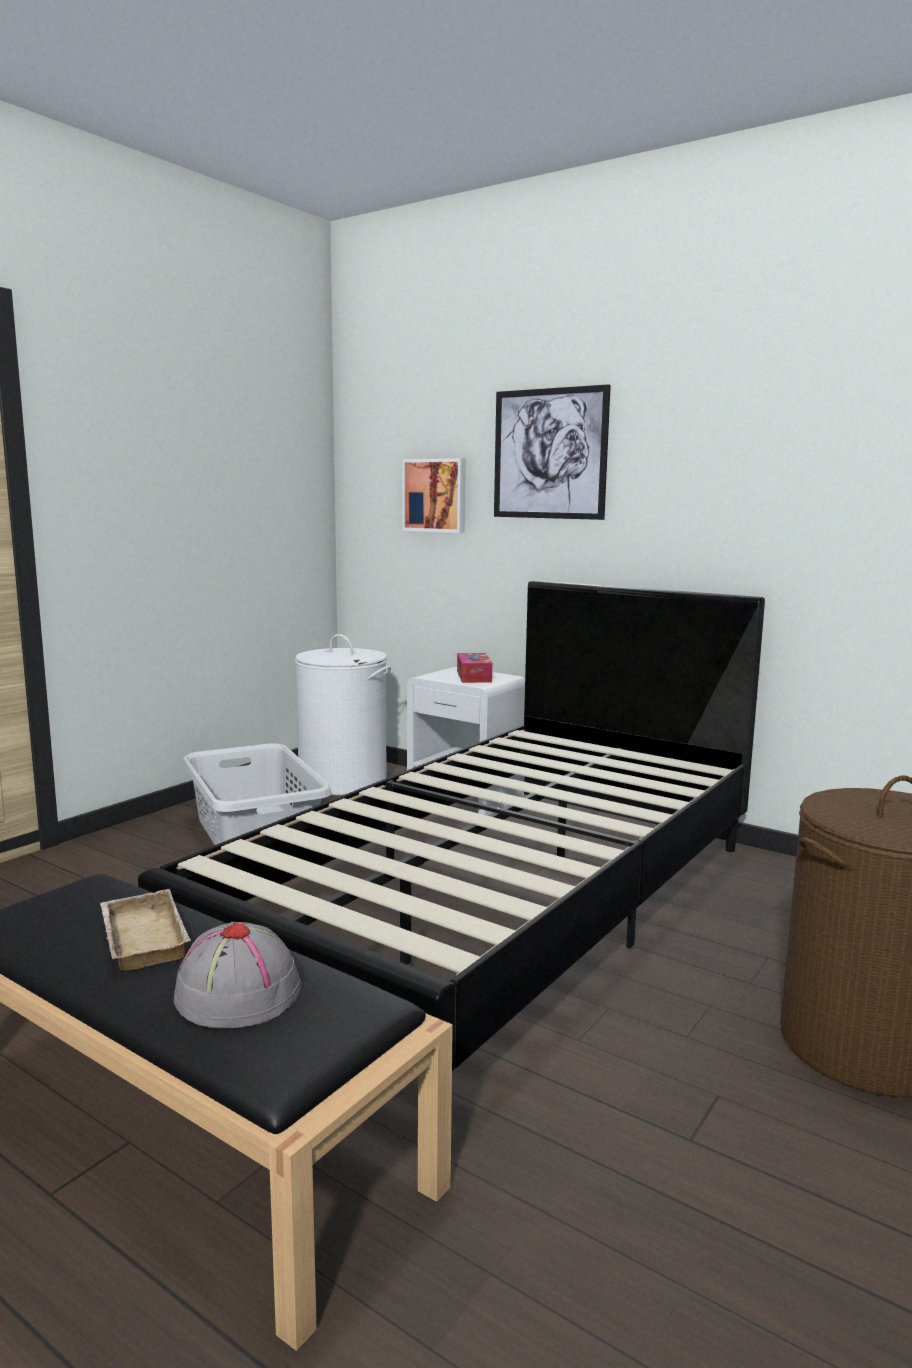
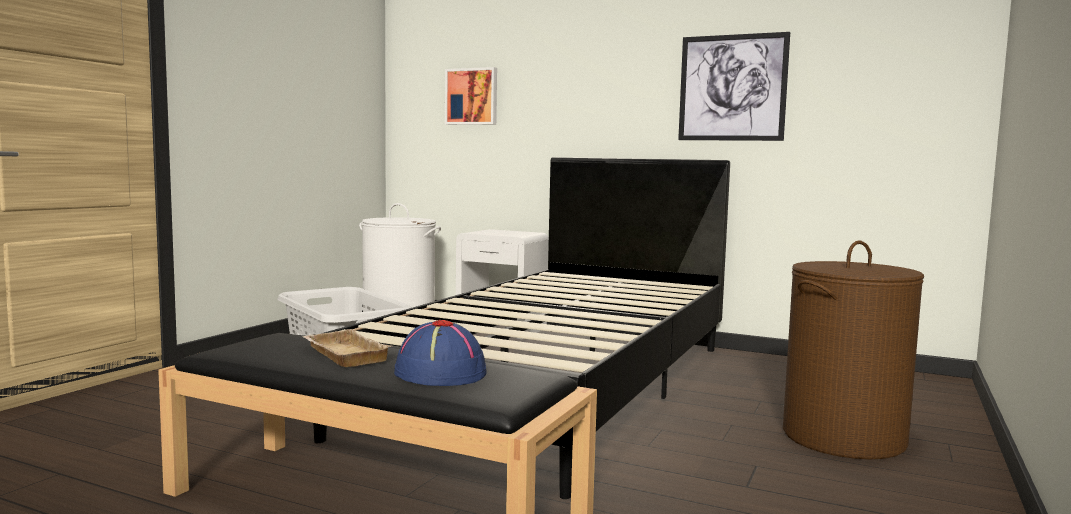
camera: 10 degrees left, 5 degrees down
grey hat [174,922,302,1028] -> blue hat [394,320,487,386]
tissue box [457,653,492,683] -> none
picture [494,384,611,520] -> picture moved to [678,32,790,141]

